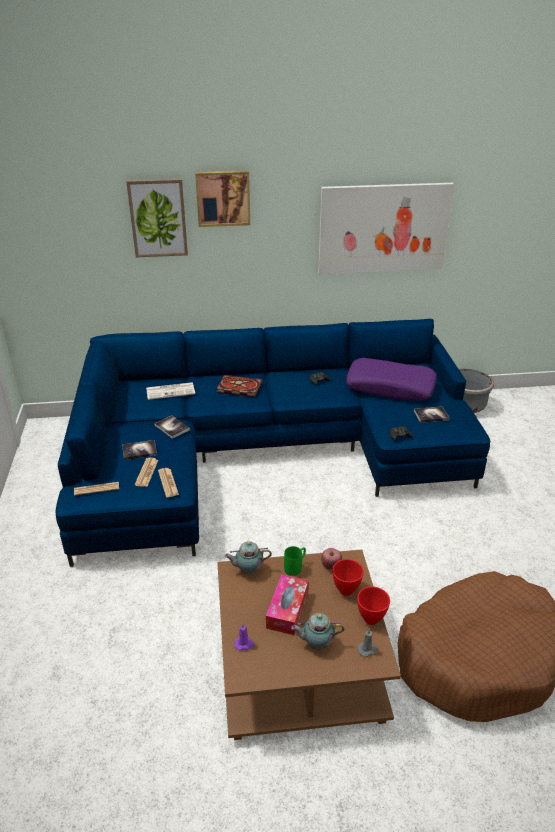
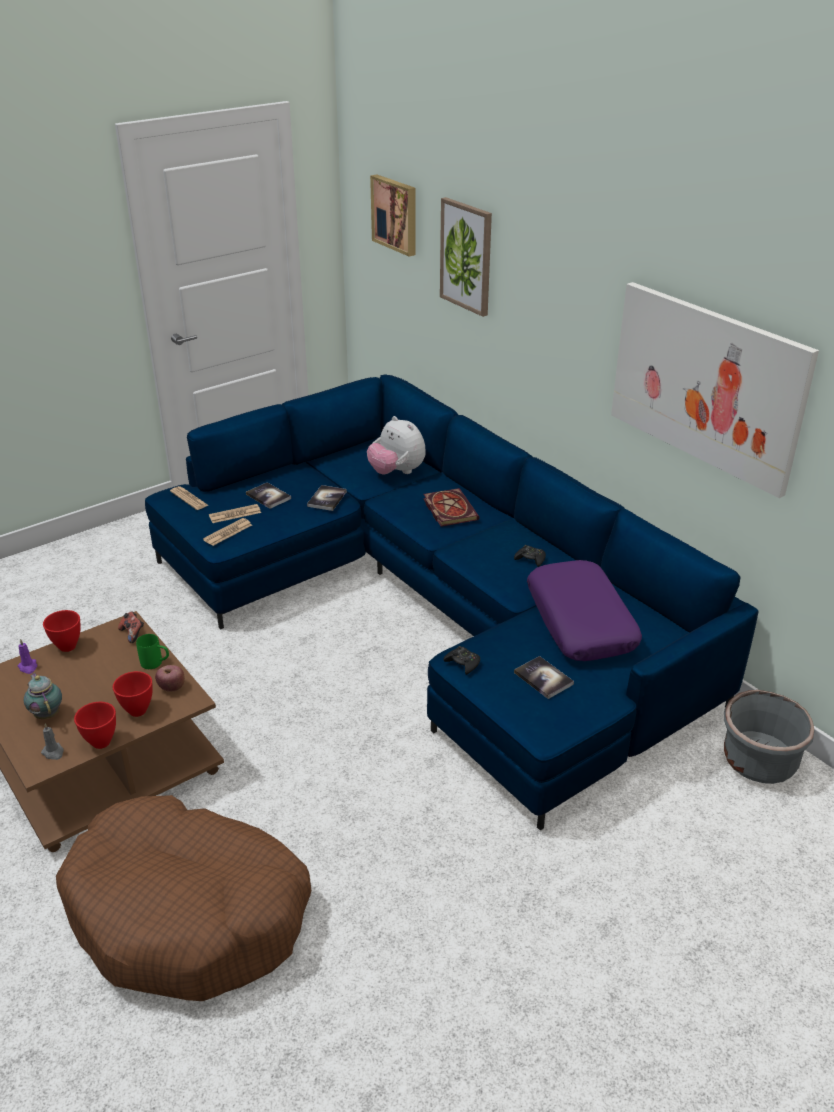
camera: 60 degrees right, 0 degrees up
newspaper [146,382,195,400] -> plush toy [367,416,426,474]
picture [195,170,250,227] -> picture moved to [370,174,416,256]
teapot [224,541,272,575] -> game controller [118,611,144,643]
tissue box [266,575,309,635] -> none
none -> red bowl [43,610,81,652]

